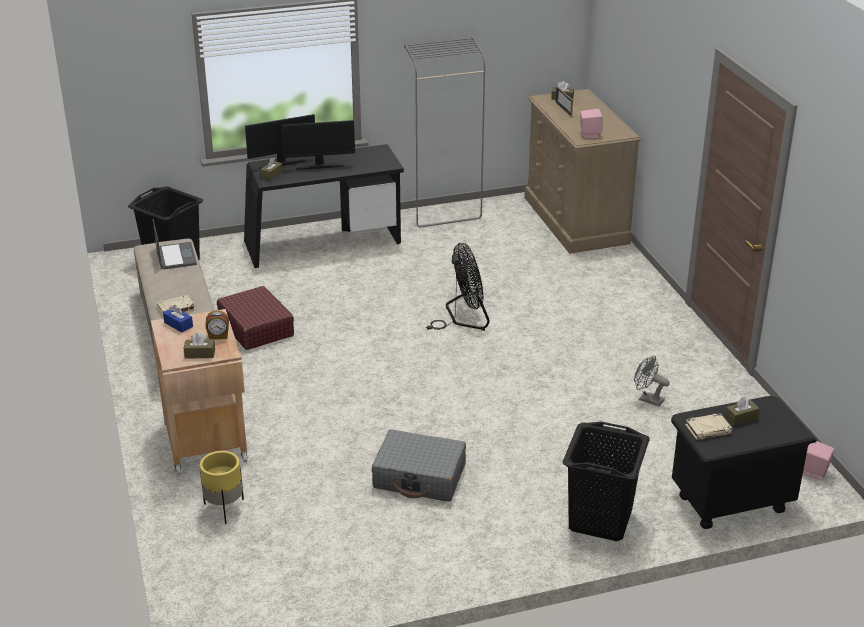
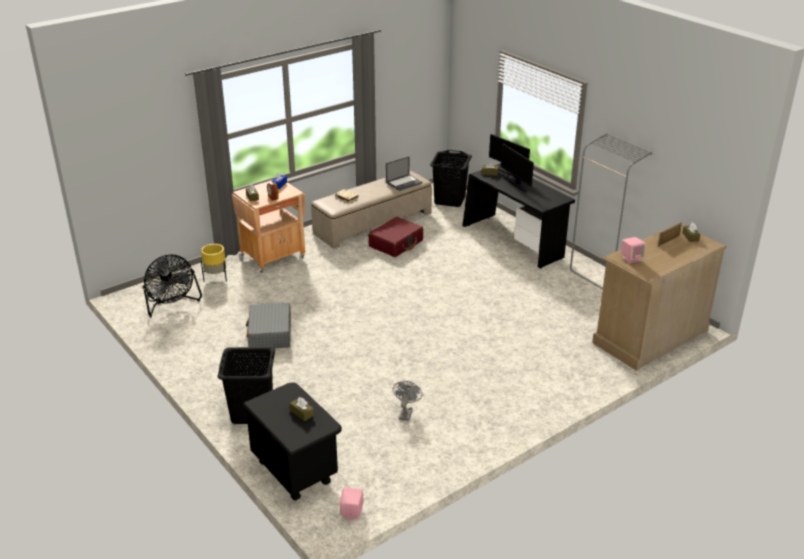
camera: 70 degrees right, 0 degrees up
black fan [427,243,489,331] -> black fan moved to [142,254,202,317]
beige book [685,413,733,440] -> none

